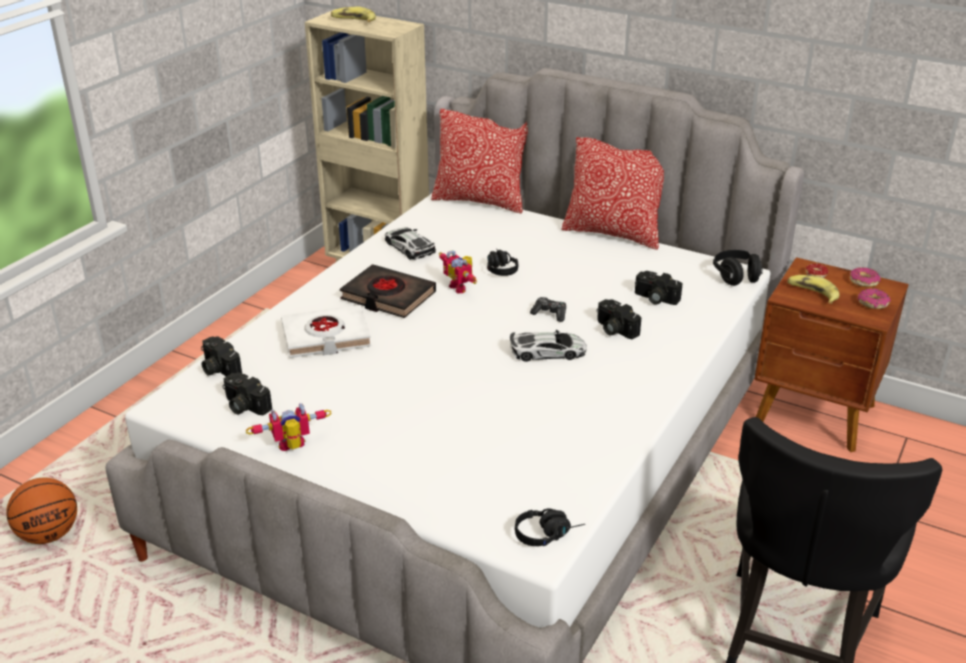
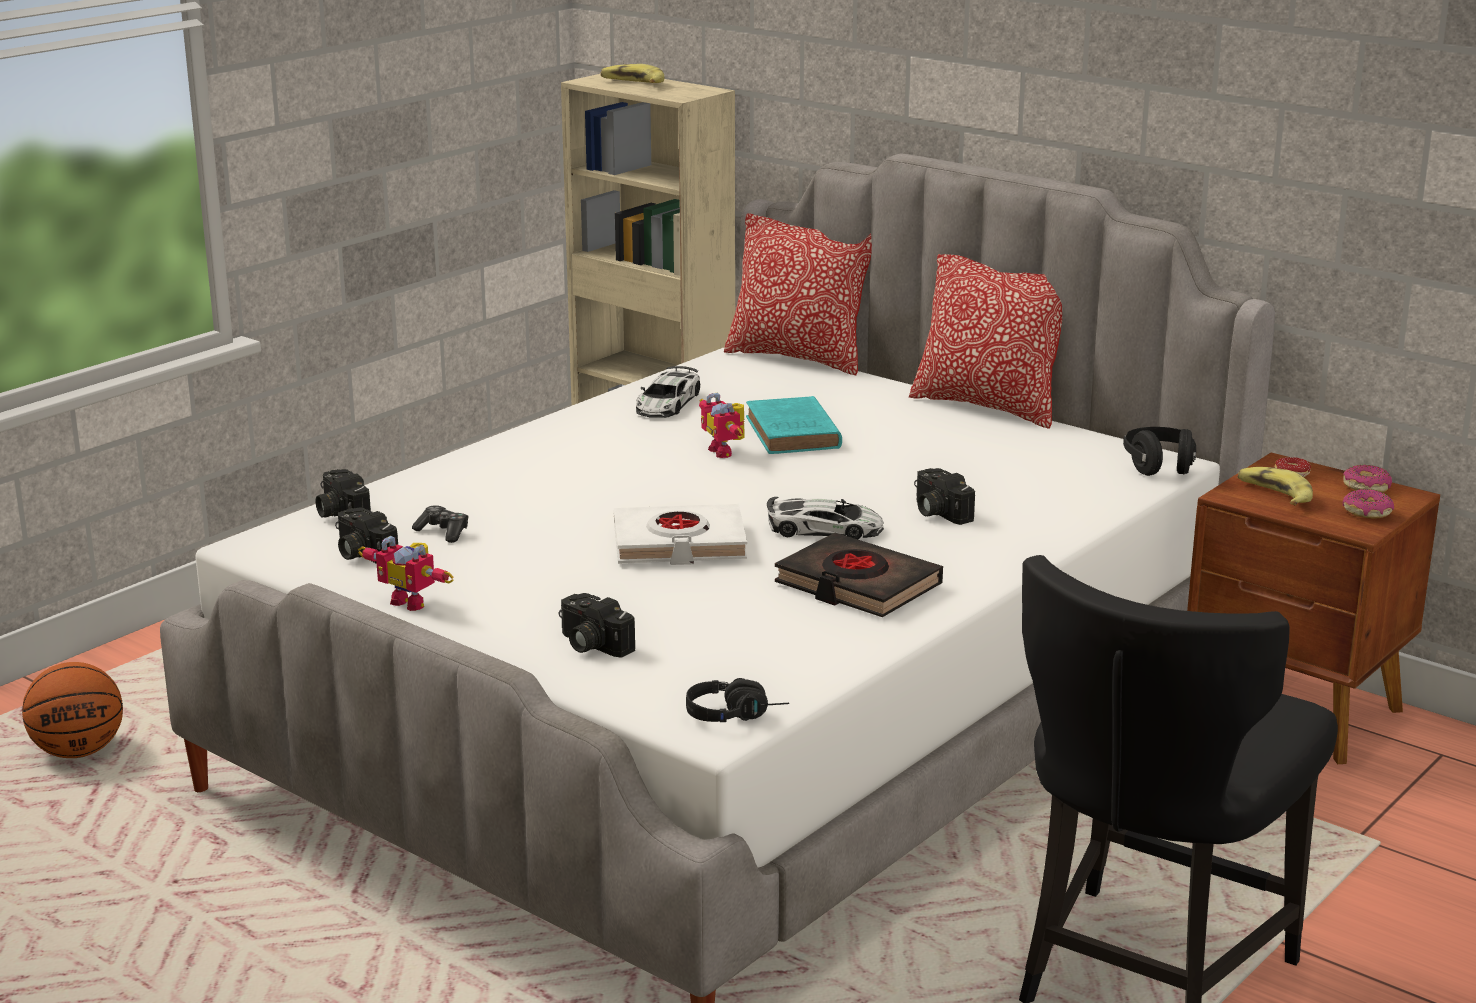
camera: 10 degrees right, 10 degrees down
toy robot [246,403,332,451] -> toy robot turned 135 degrees counterclockwise [358,536,454,611]
white book [281,305,371,358] -> white book moved to [614,504,747,565]
black book [340,264,436,318] -> black book moved to [775,533,943,617]
toy car [385,228,436,260] -> toy car turned 135 degrees counterclockwise [636,366,700,418]
black headphones [487,249,518,276] -> turquoise book [746,396,842,454]
game controller [530,297,566,322] -> game controller moved to [412,505,468,543]
camera [635,271,683,305] -> camera moved to [559,593,635,658]

